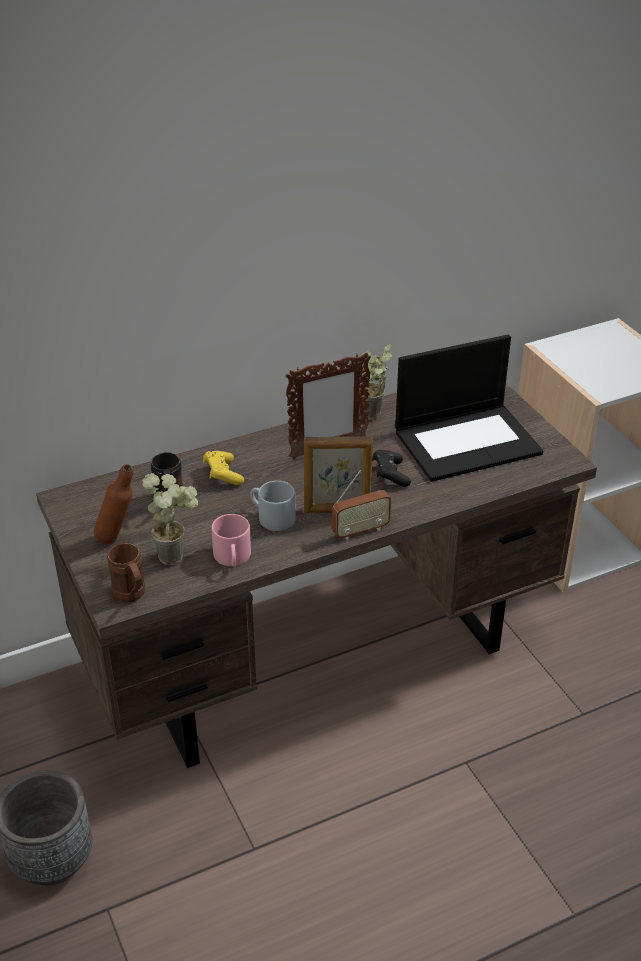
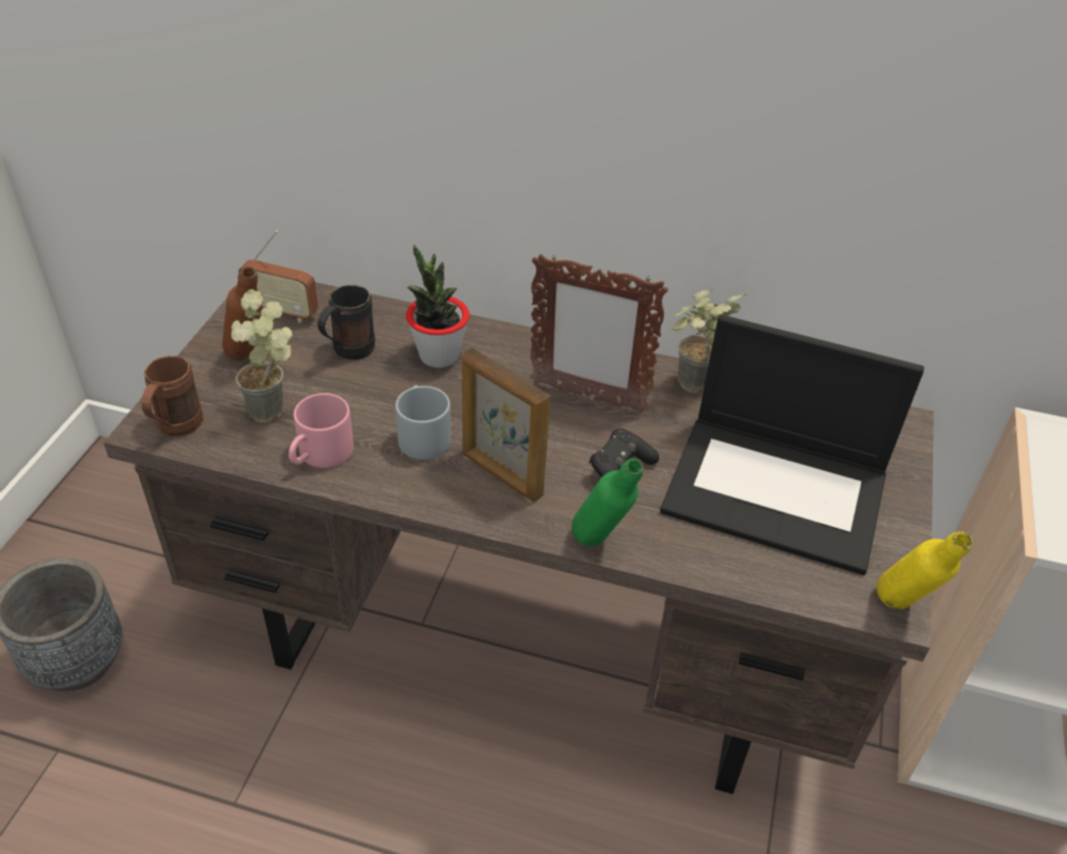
camera: 40 degrees right, 5 degrees up
yellow game controller [203,451,244,485] -> potted plant [406,245,470,368]
radio [332,470,391,540] -> radio moved to [238,230,318,323]
none -> green bottle [571,458,644,547]
none -> yellow bottle [877,532,973,609]

